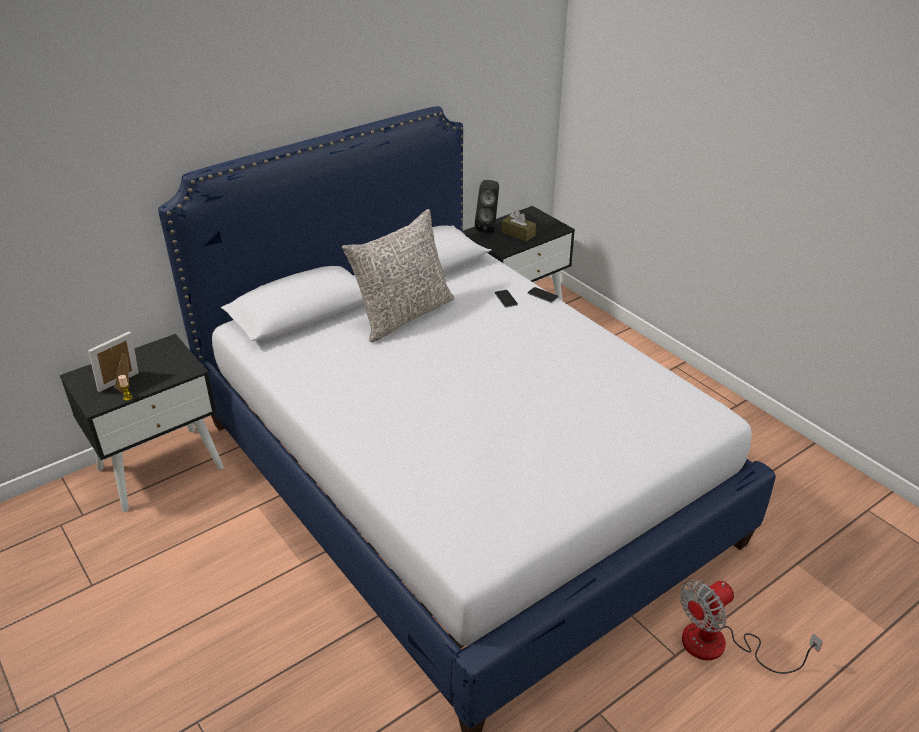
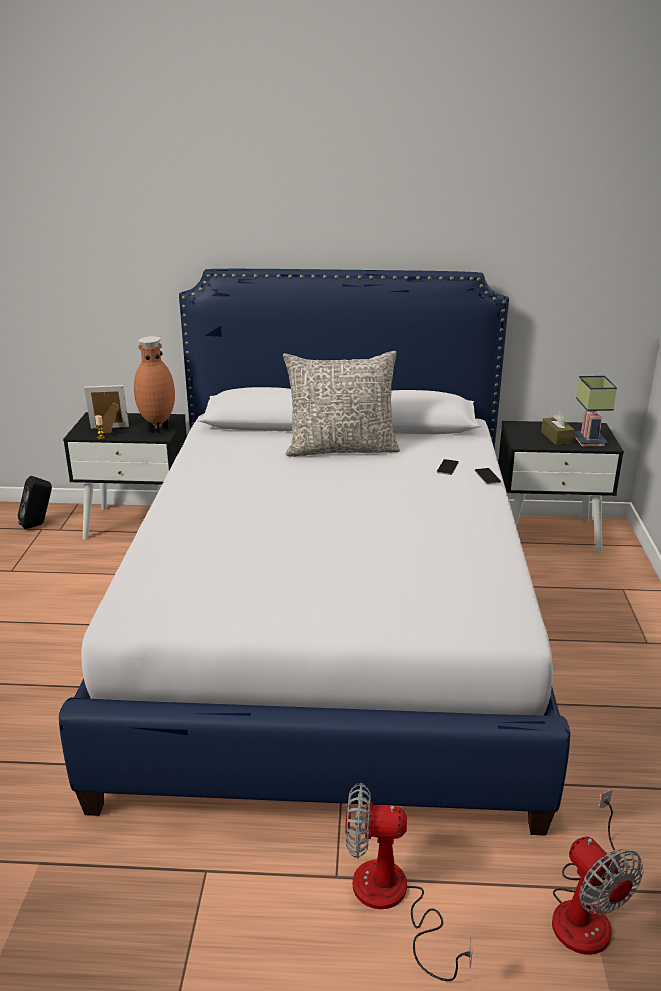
camera: 40 degrees right, 10 degrees down
black speaker [475,180,499,233] -> black speaker moved to [18,476,52,529]
none -> brown vase [134,336,175,433]
none -> fan [552,789,643,955]
none -> table lamp [574,376,617,446]

